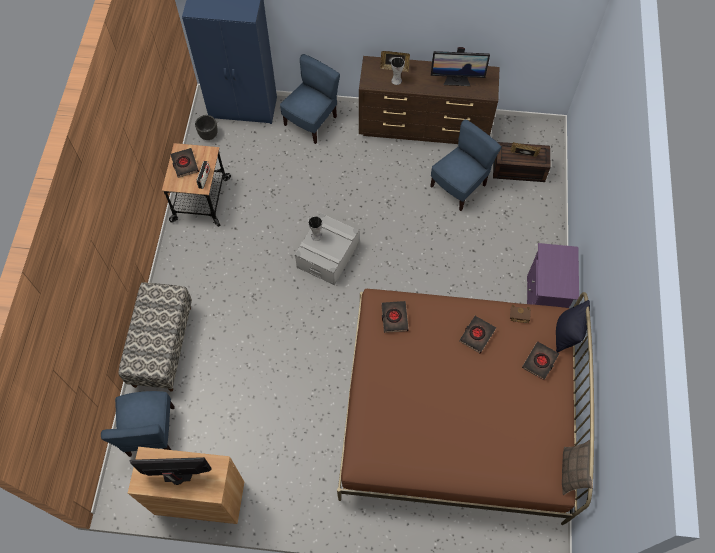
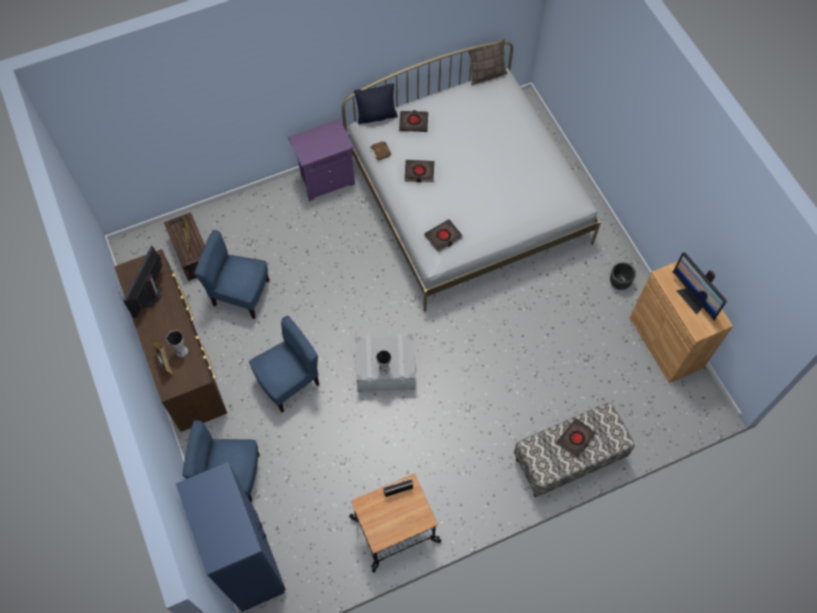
camera: 120 degrees left, 0 degrees up
blue chair [101,391,175,457] -> blue chair moved to [249,316,319,412]
black book [170,148,199,178] -> black book moved to [556,418,596,458]
black planter [195,115,218,140] -> black planter moved to [610,262,636,290]
brown bed [337,289,594,525] -> white bed [342,41,601,312]
monitor [431,47,490,86] -> monitor turned 135 degrees counterclockwise [123,246,163,318]

